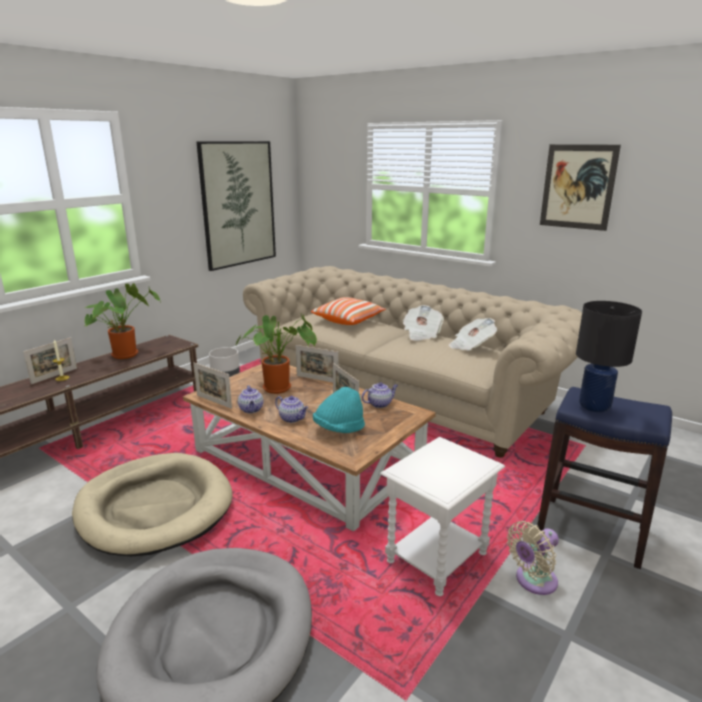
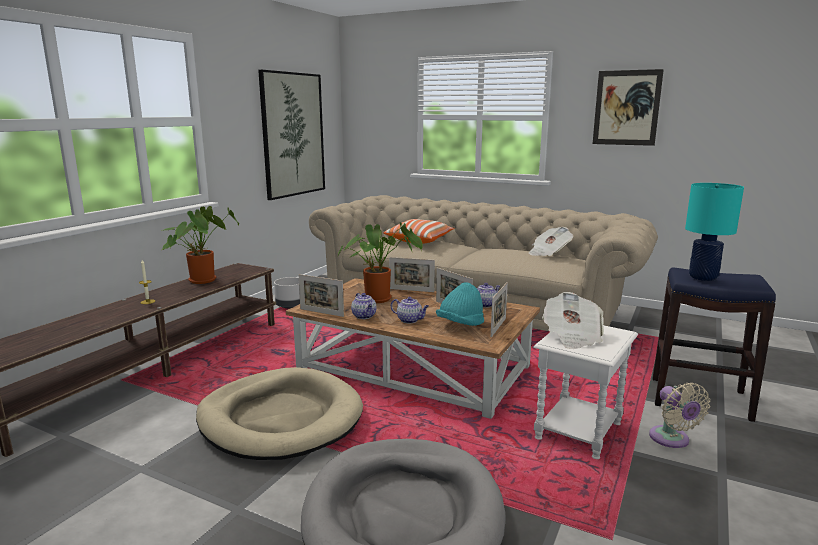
camera: 10 degrees left, 5 degrees down
picture frame [23,337,77,384] -> picture frame moved to [491,282,508,337]
newspaper [403,305,444,341] -> newspaper moved to [542,292,604,349]
beige fan [507,521,559,595] -> beige fan turned 60 degrees counterclockwise [649,383,710,448]
black table lamp [576,301,642,412] -> turquoise table lamp [685,183,744,281]

